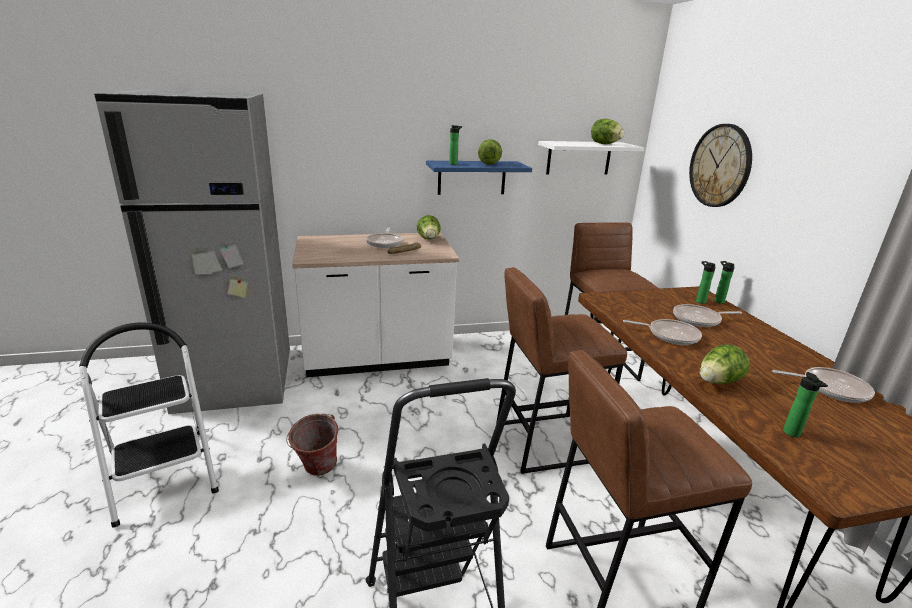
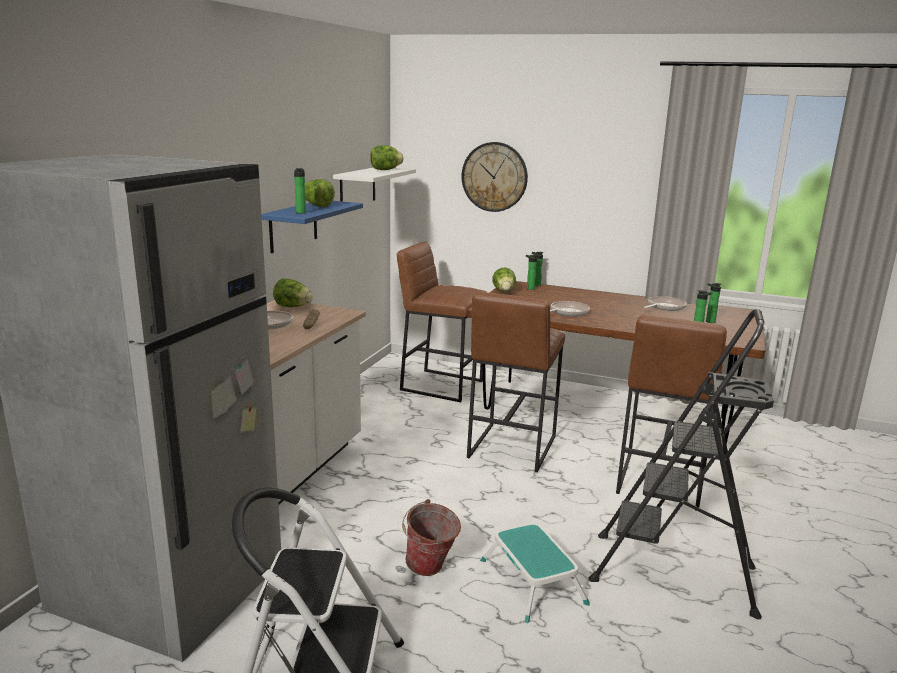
camera: 55 degrees left, 5 degrees down
frying pan [673,304,742,327] -> none
lettuce [700,345,750,384] -> lettuce moved to [492,267,516,292]
none -> turquoise step ladder [480,523,590,623]
none -> bottle [706,283,721,323]

